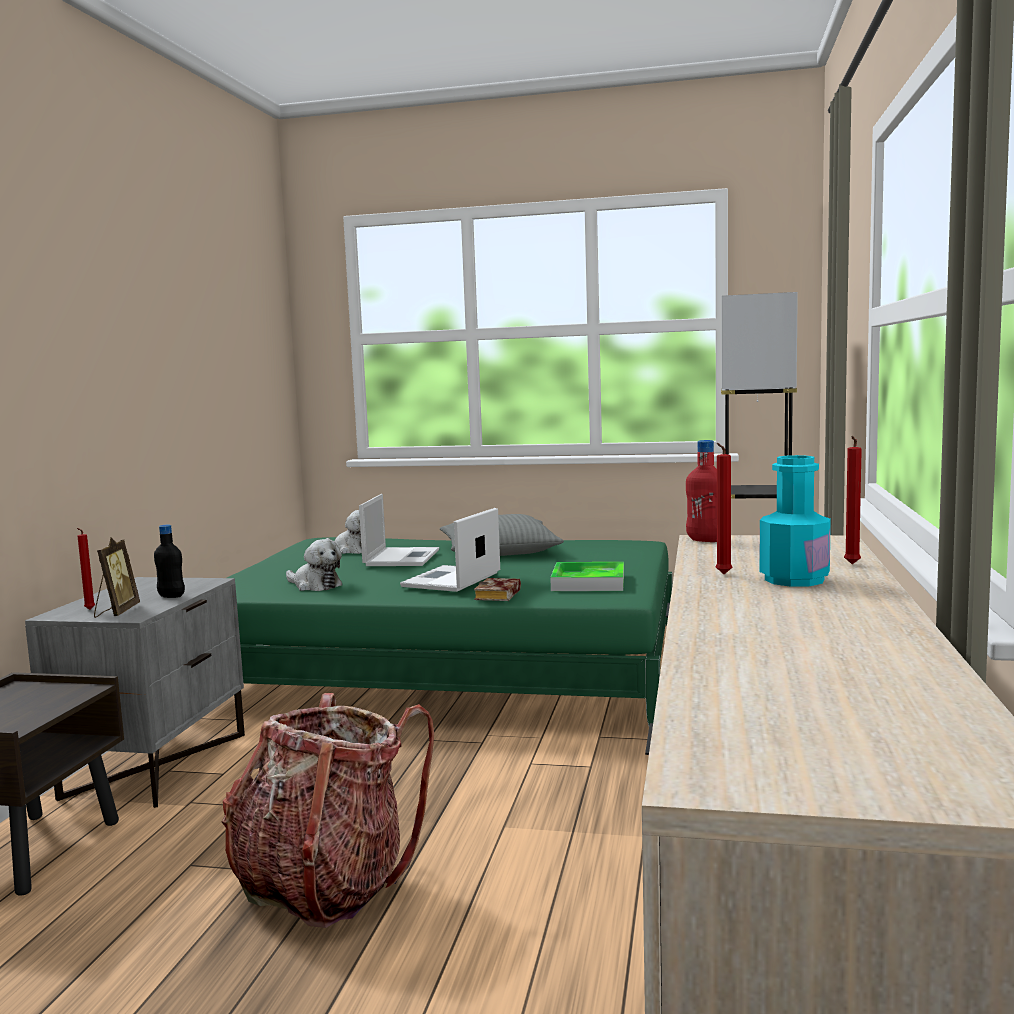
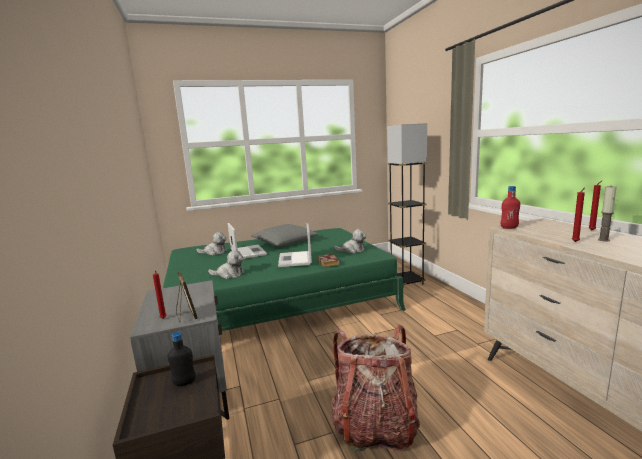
camera: 30 degrees left, 5 degrees up
black bottle [154,525,185,598] -> black bottle moved to [168,332,196,386]
tray [550,562,624,591] -> plush toy [334,229,366,253]
turquoise bottle [760,455,831,587] -> candle [598,186,617,242]

